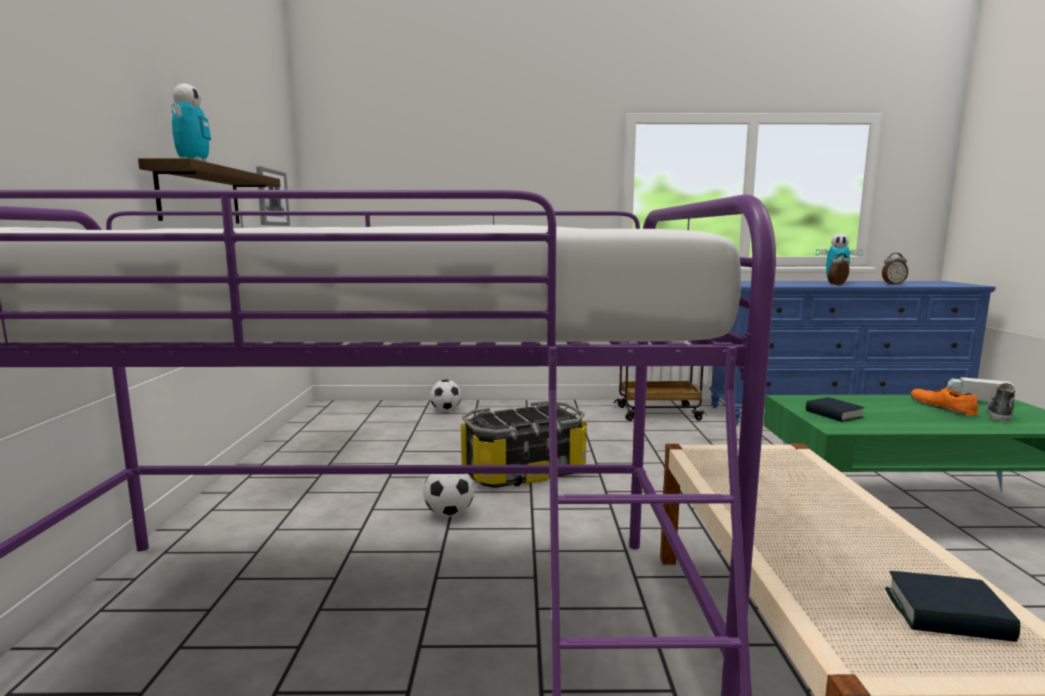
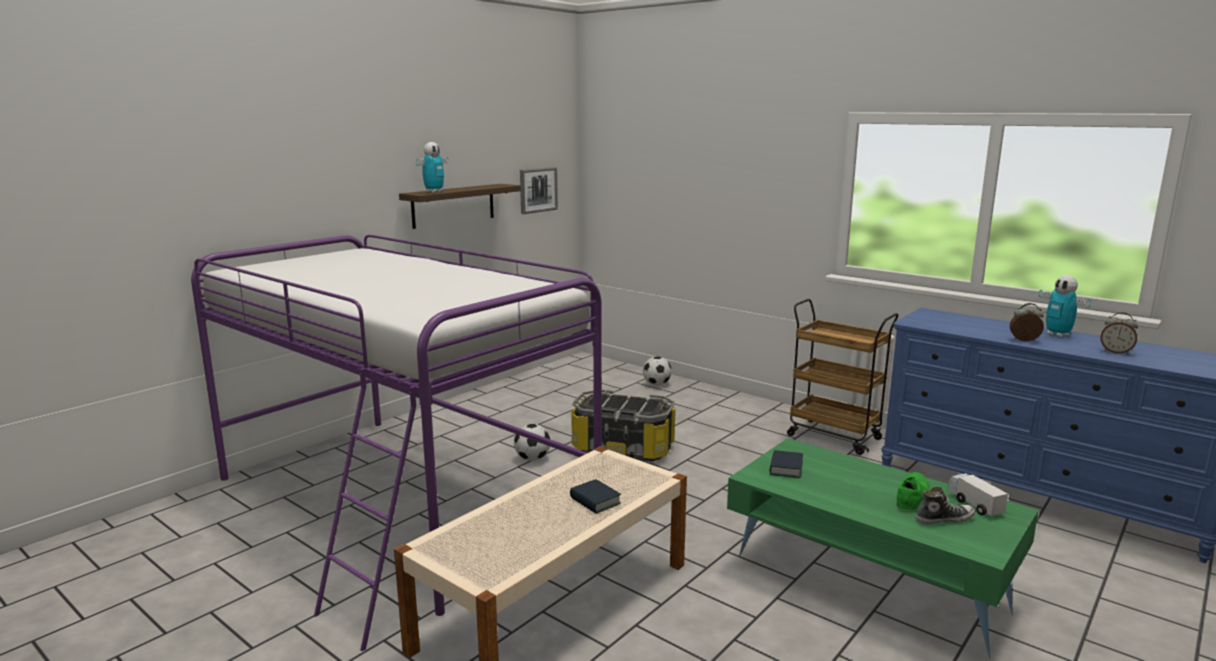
camera: 40 degrees right, 5 degrees up
book [885,571,1020,642] -> book moved to [570,479,621,514]
orange shoe [911,387,978,416] -> green shoe [897,472,930,509]

